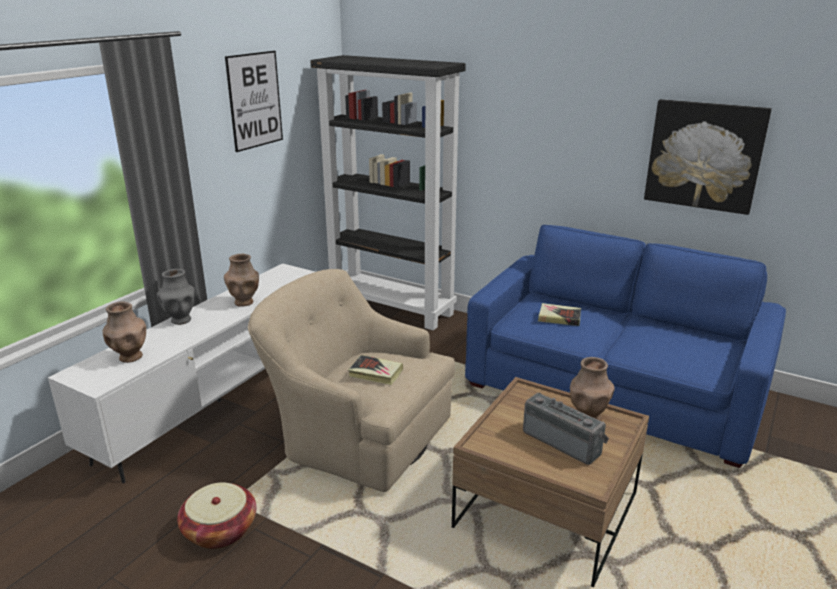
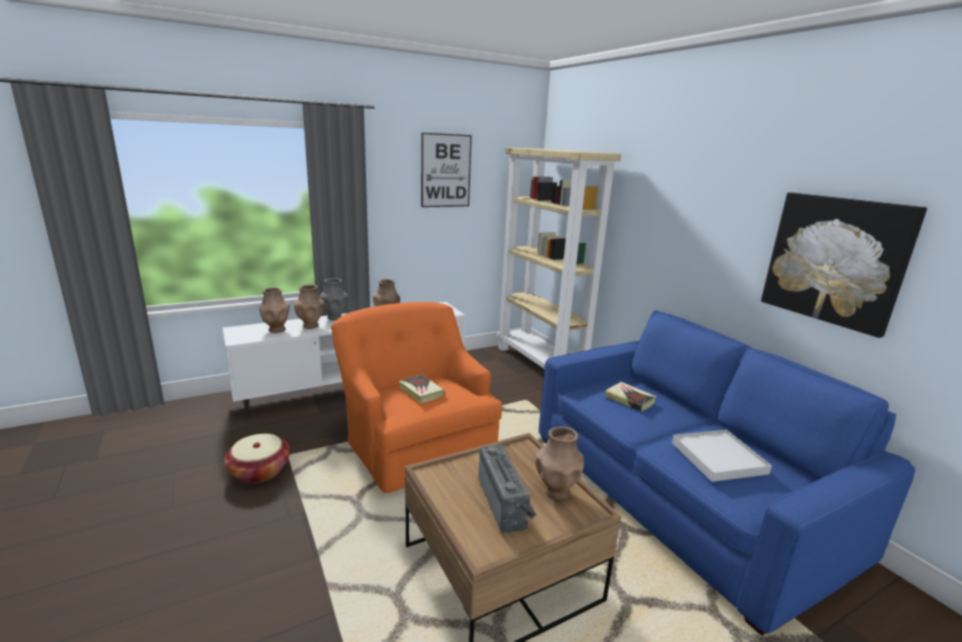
camera: 30 degrees right, 5 degrees down
beige armchair [248,269,455,492] -> orange armchair [331,302,502,493]
black bookcase [310,55,466,330] -> beige bookcase [497,147,622,369]
none -> brown vase [294,285,325,329]
none -> white tray [672,430,772,482]

